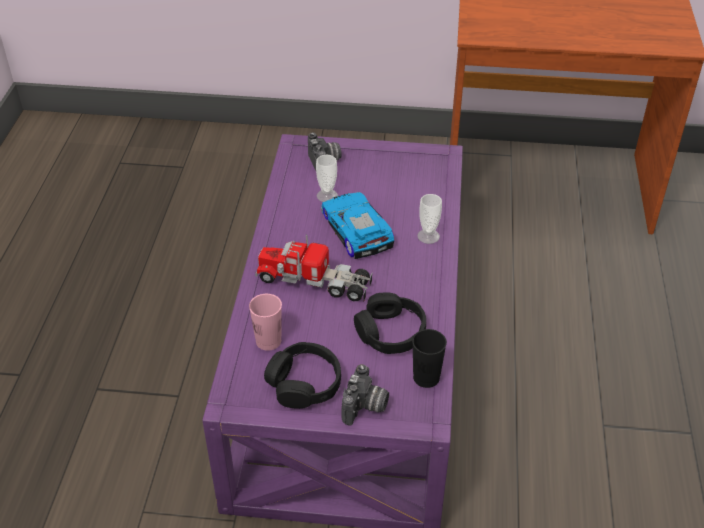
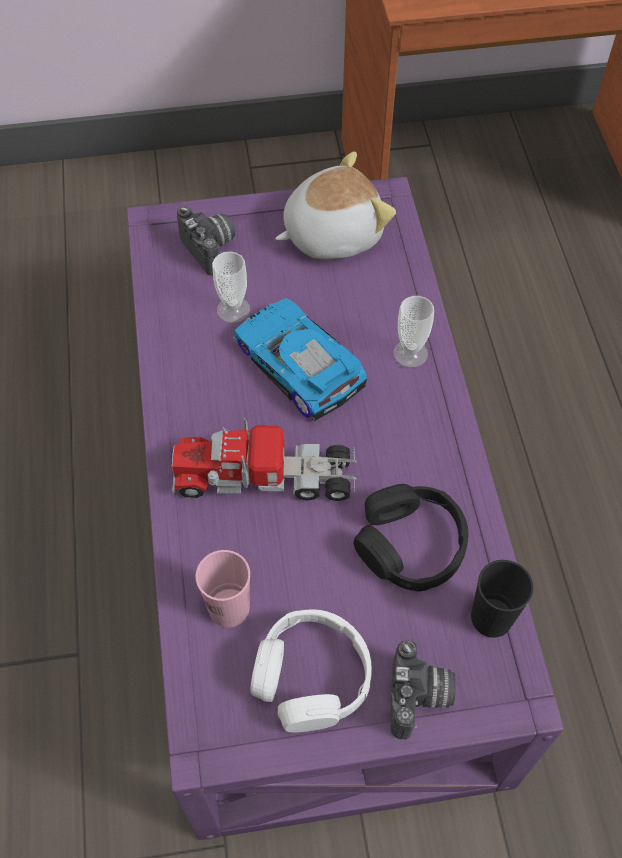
camera: 15 degrees left, 15 degrees up
black headphones [264,342,341,409] -> white headphones [250,609,372,733]
none -> plush toy [275,151,396,259]

